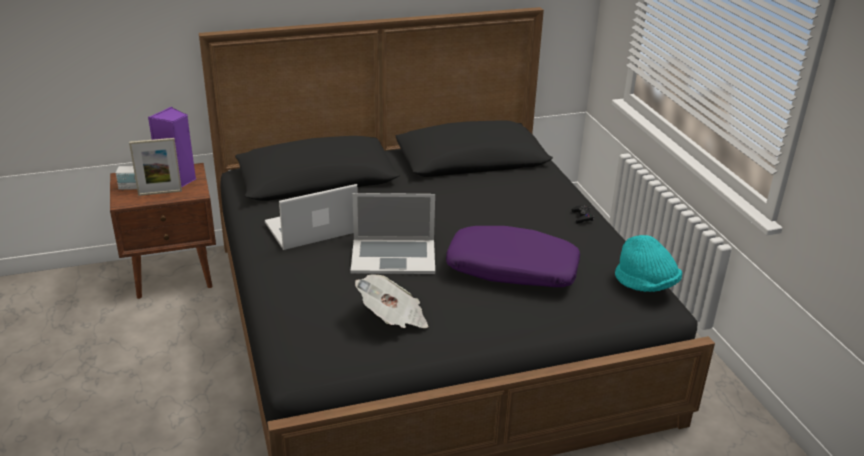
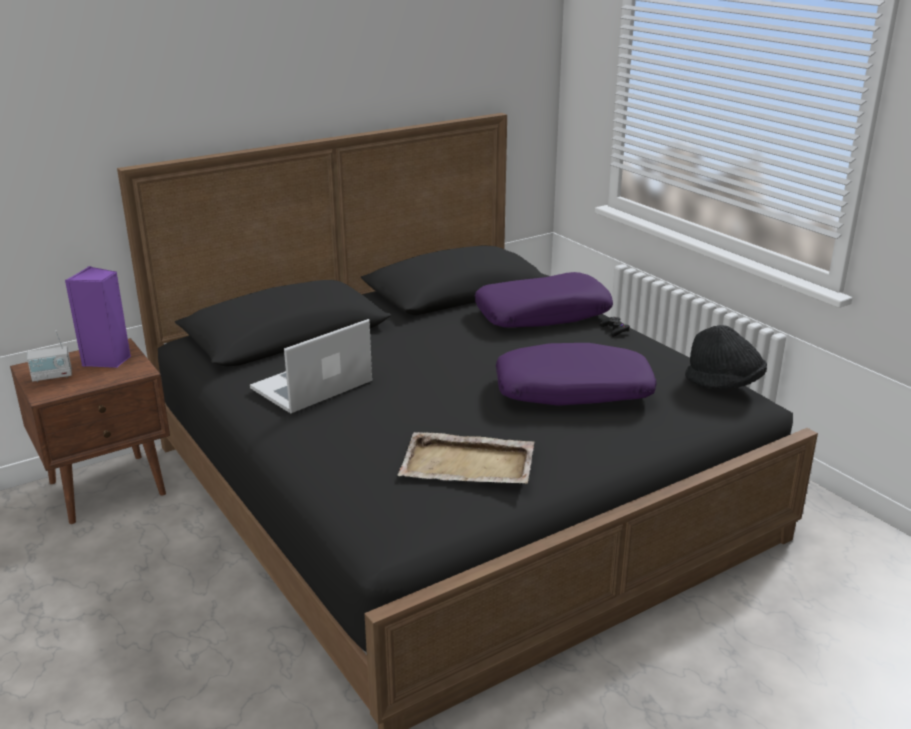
camera: 15 degrees left, 5 degrees down
picture frame [129,138,182,196] -> none
laptop [350,193,435,274] -> none
newspaper [355,274,429,328] -> beige tray [397,432,535,484]
turquoise hat [615,235,682,292] -> black hat [685,325,767,389]
none -> purple pillow [475,272,613,328]

